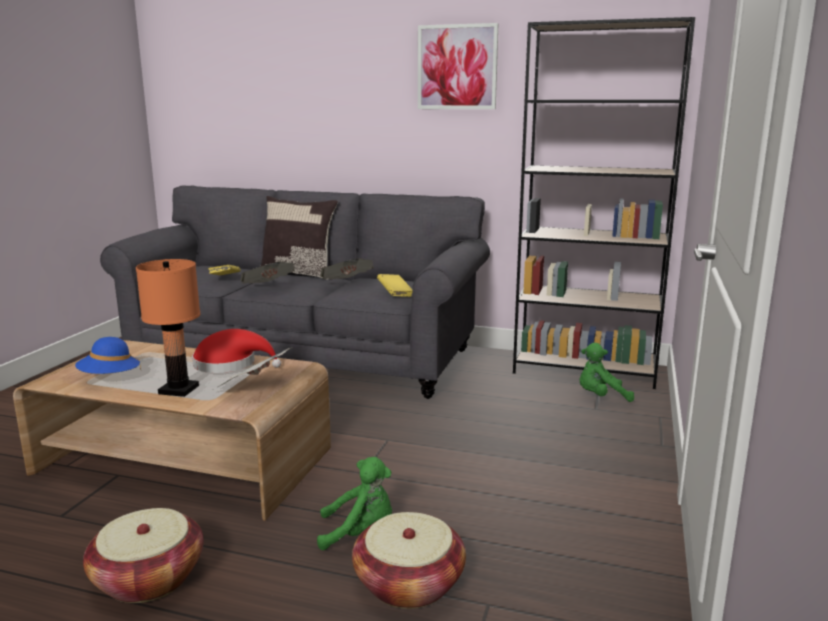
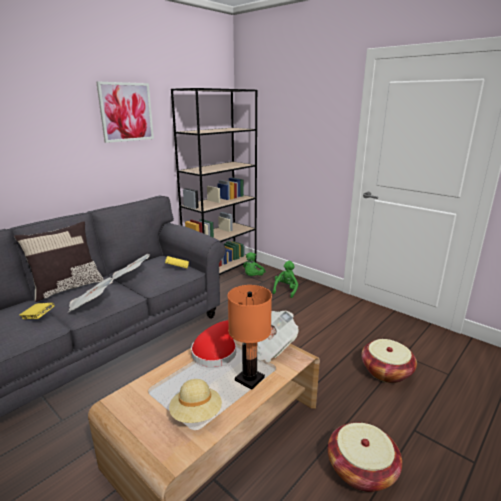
camera: 65 degrees left, 5 degrees up
blue hat [75,337,141,374] -> beige hat [169,379,222,423]
green plush toy [317,457,392,550] -> green plush toy moved to [273,261,298,298]

